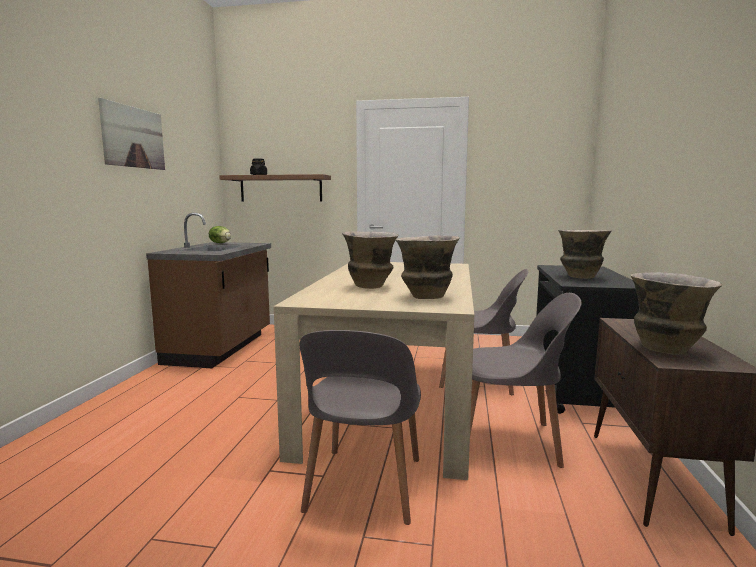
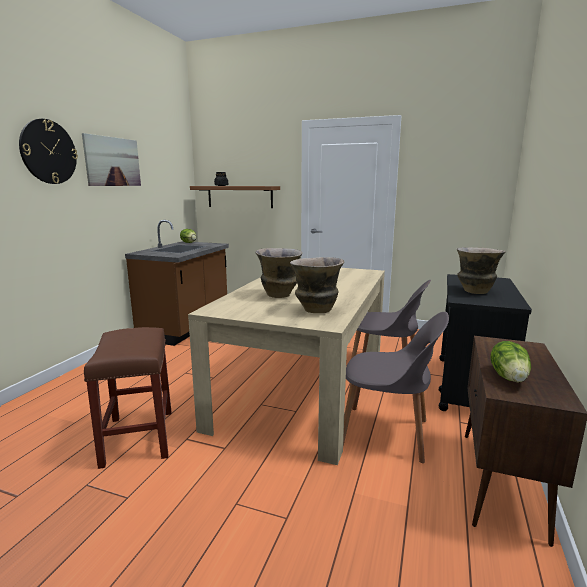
camera: 10 degrees right, 5 degrees up
grey chair [300,330,421,525] -> none
vase [630,272,722,355] -> lettuce [490,341,531,382]
none -> wall clock [19,119,78,184]
none -> brown stool [84,327,171,469]

